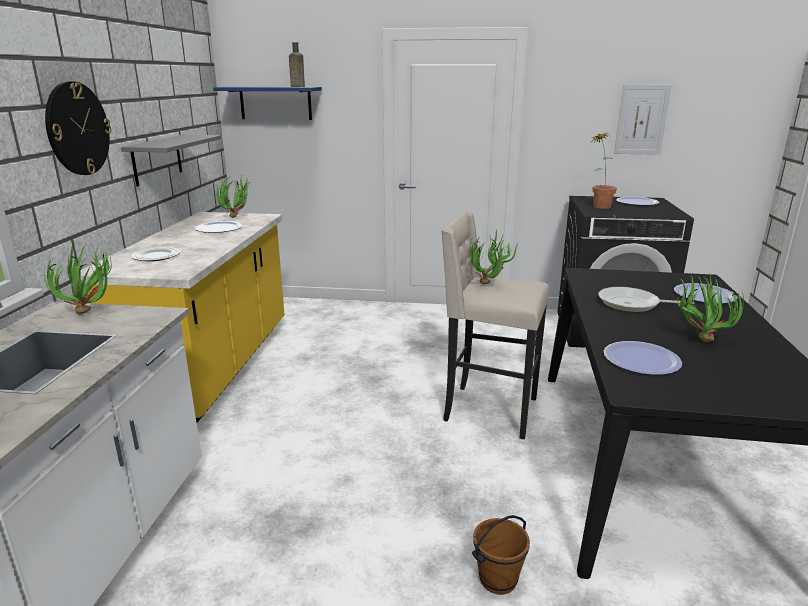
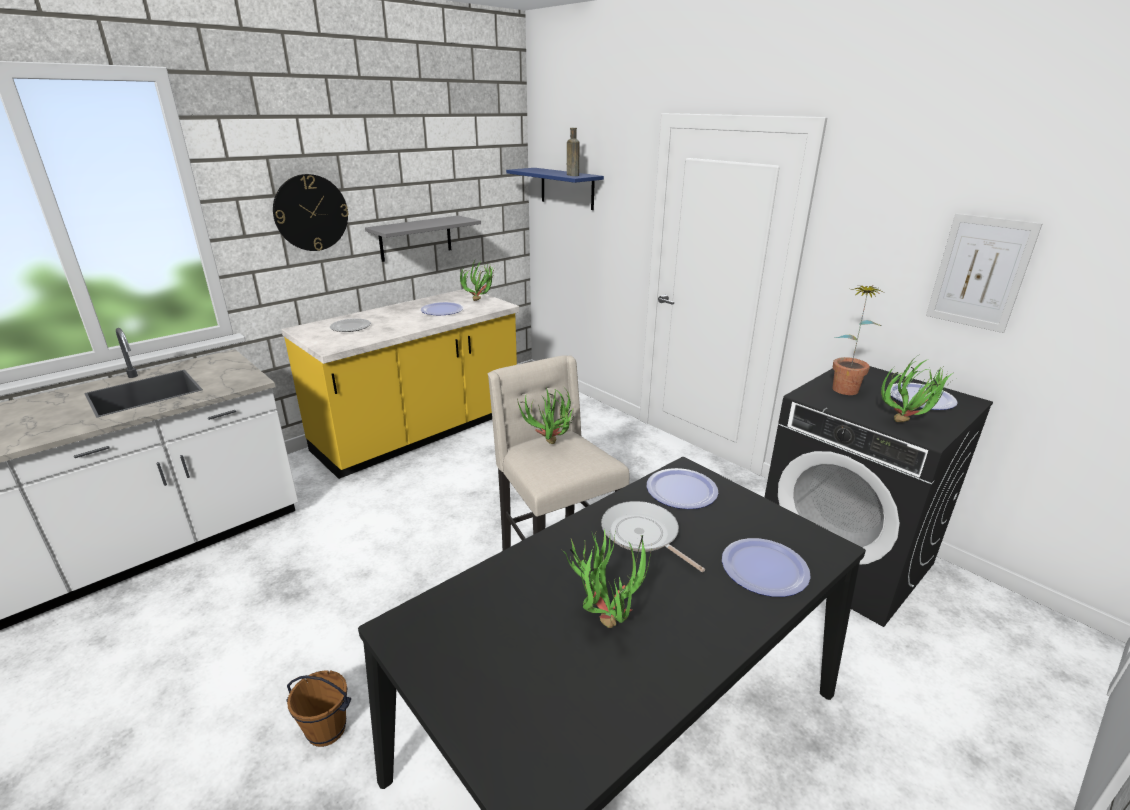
camera: 40 degrees right, 5 degrees up
potted plant [44,242,112,315] -> potted plant moved to [881,356,953,422]
plate [604,341,682,375] -> plate moved to [647,468,719,509]

